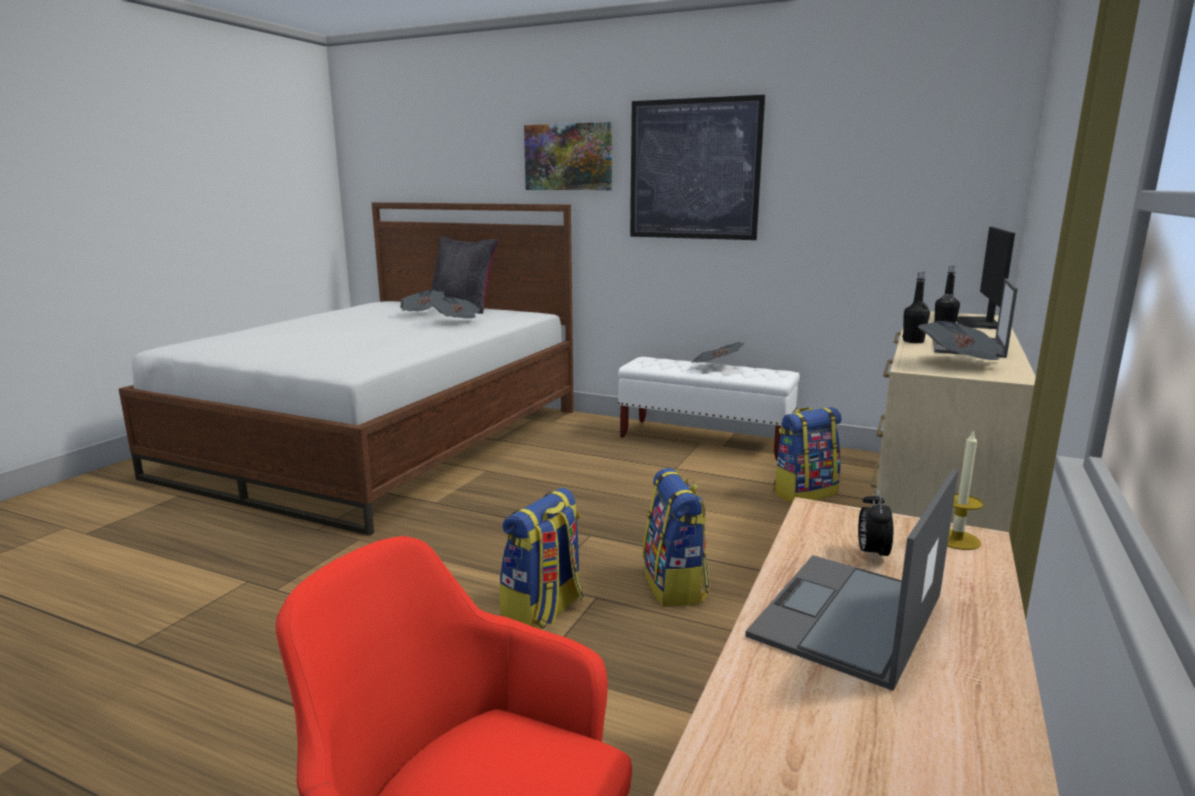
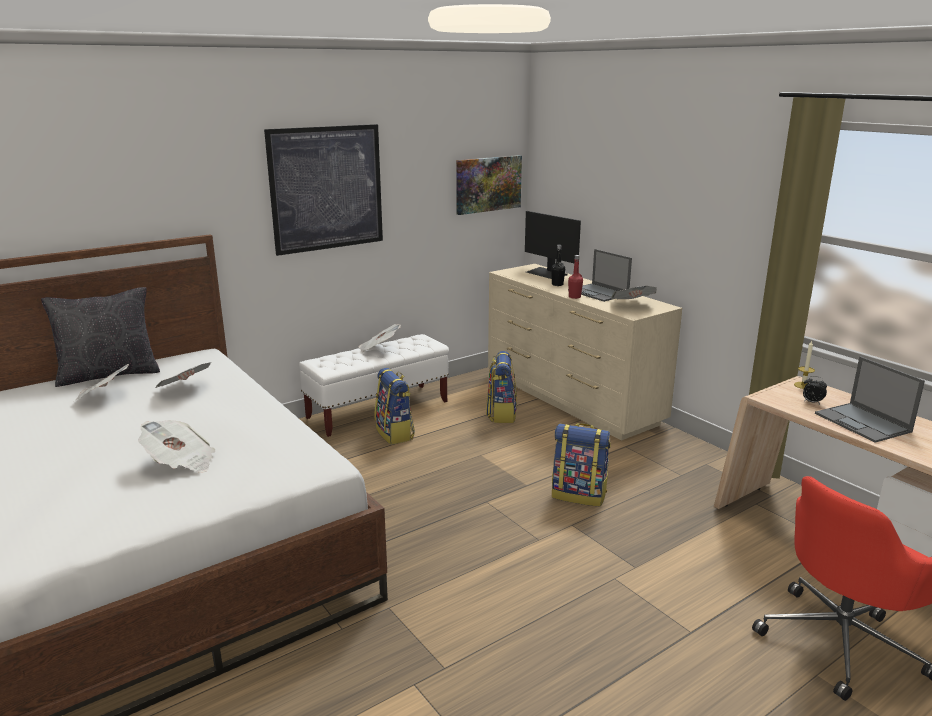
camera: 60 degrees left, 5 degrees up
backpack [499,488,584,629] -> backpack moved to [375,368,415,445]
picture [524,122,612,190] -> picture moved to [456,155,522,215]
black bottle [902,271,930,343] -> red bottle [568,255,583,299]
none -> newspaper [138,420,216,473]

